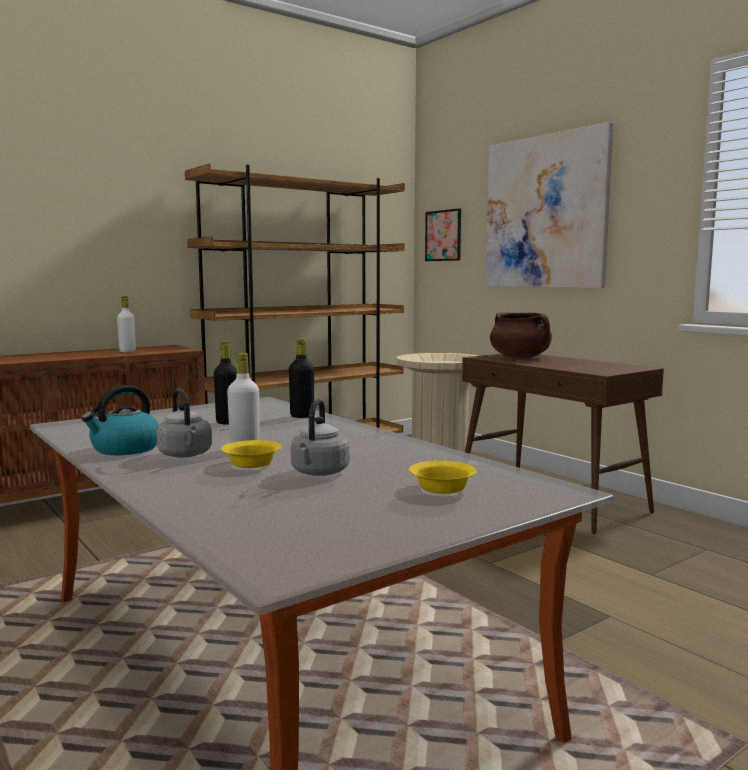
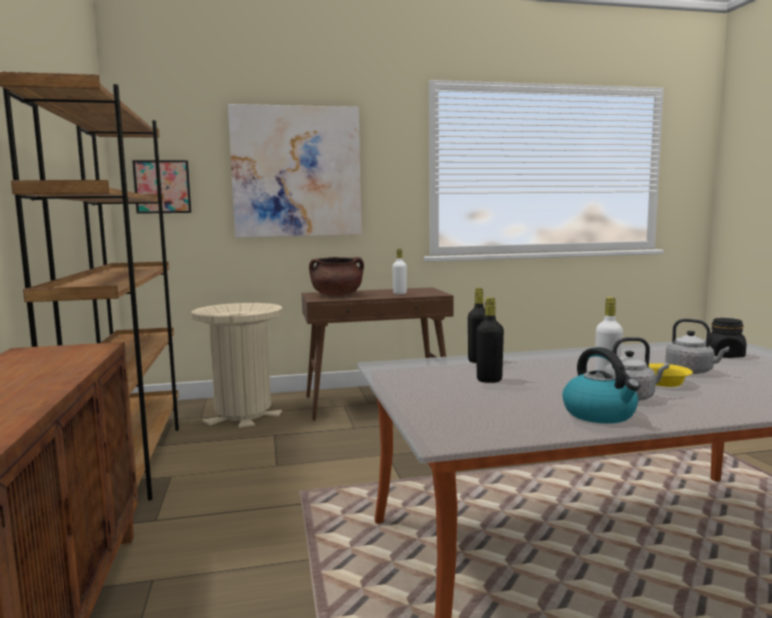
camera: 65 degrees left, 0 degrees up
white bottle [117,296,136,352] -> white bottle moved to [392,249,407,294]
yellow bowl [409,461,477,494] -> black jar [709,318,746,358]

